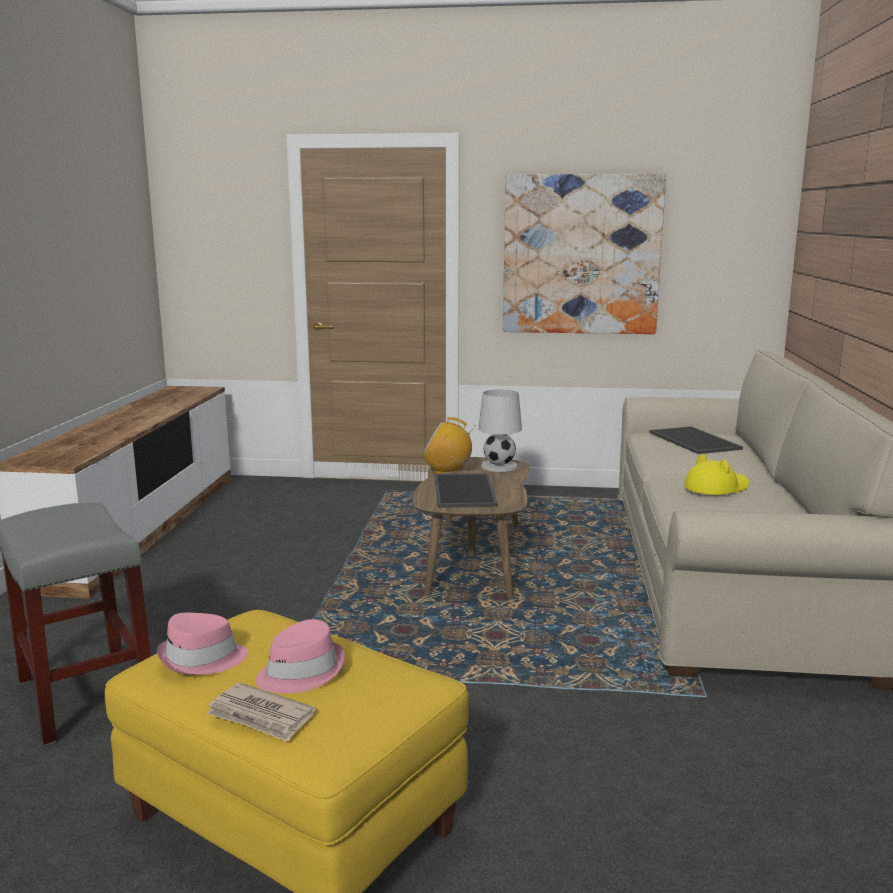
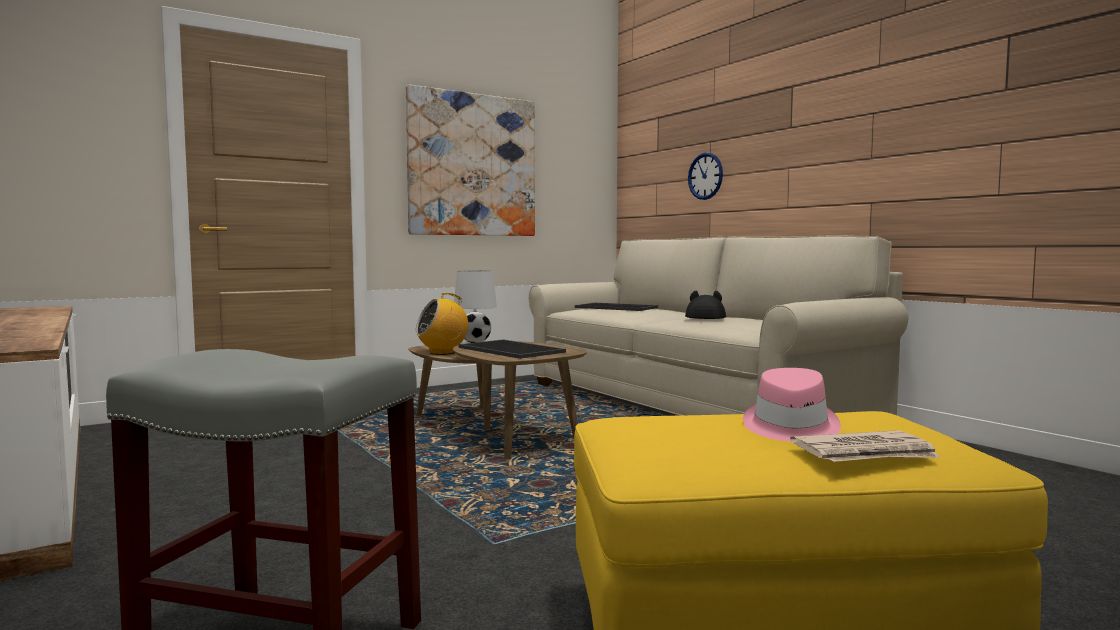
camera: 40 degrees left, 10 degrees down
pink hat [157,613,248,675] -> none
yellow hat [684,454,750,495] -> black hat [685,291,726,319]
none -> wall clock [688,153,723,200]

